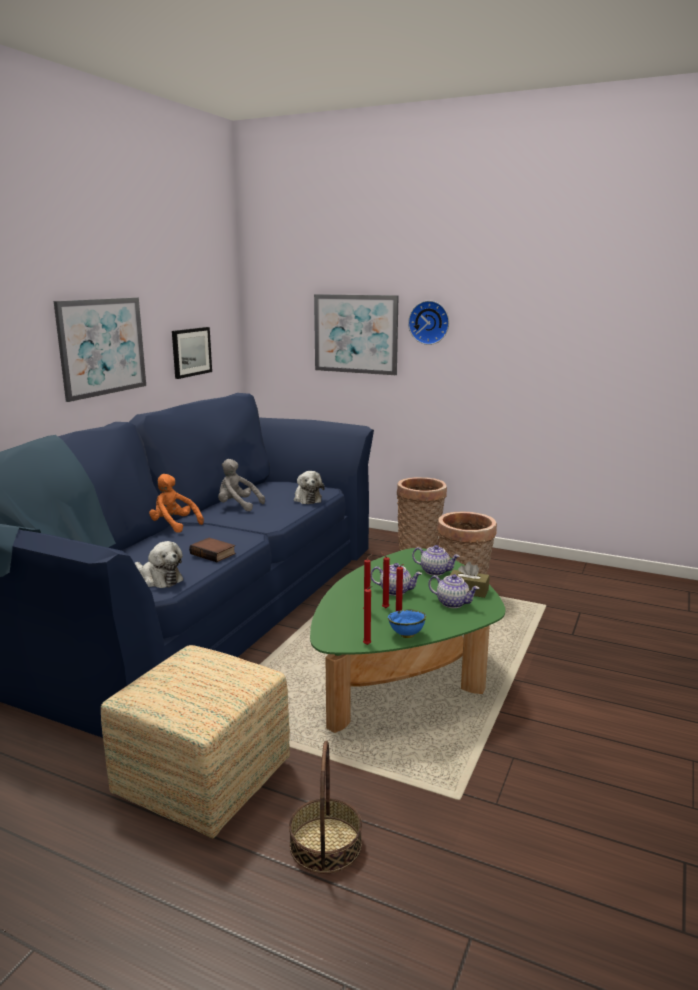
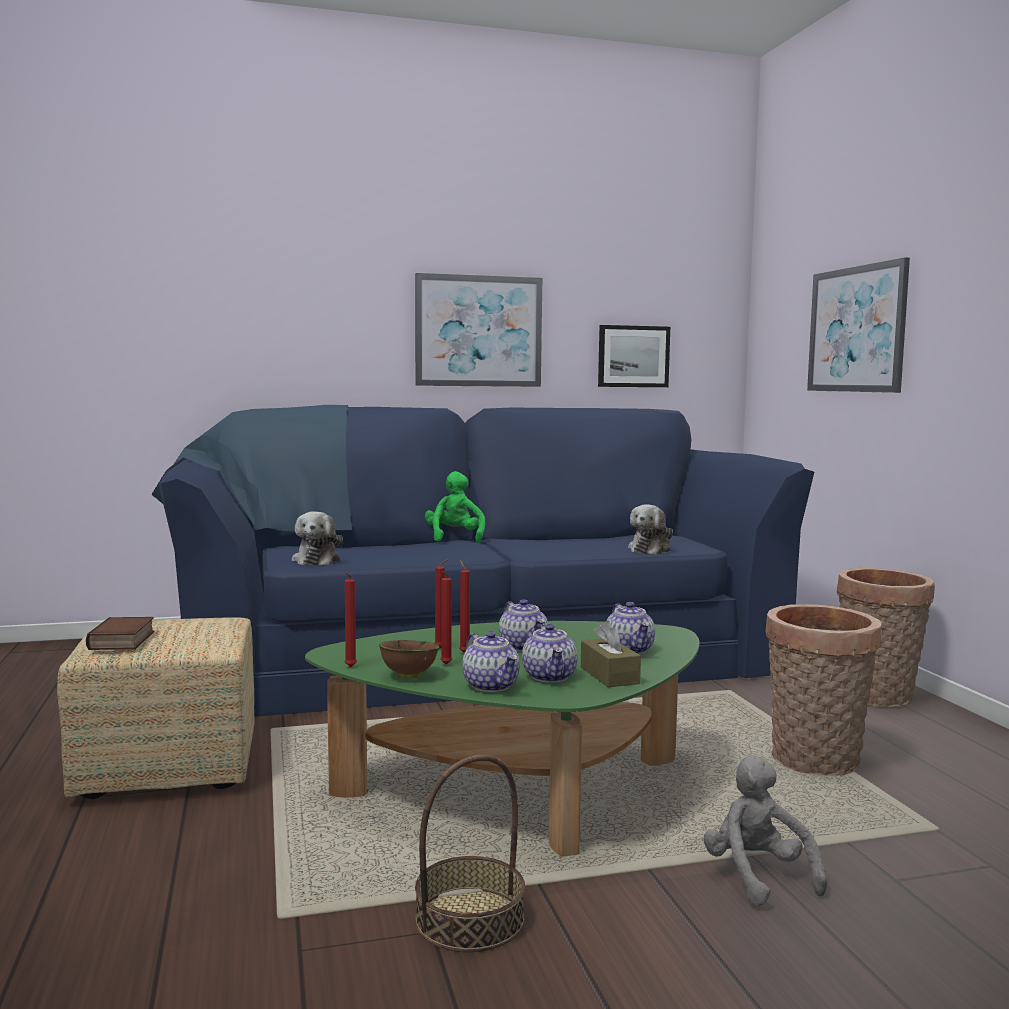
camera: 50 degrees right, 10 degrees down
orange plush toy [149,474,204,533] -> green plush toy [425,471,486,543]
book [189,538,236,562] -> book moved to [86,617,154,650]
grey plush toy [218,459,265,511] -> grey plush toy moved to [703,755,827,906]
basket [289,741,362,874] -> basket moved to [415,755,525,952]
blue bowl [388,609,426,638] -> brown bowl [379,640,440,679]
wall clock [408,300,449,345] -> none
none -> teapot [462,631,520,692]

